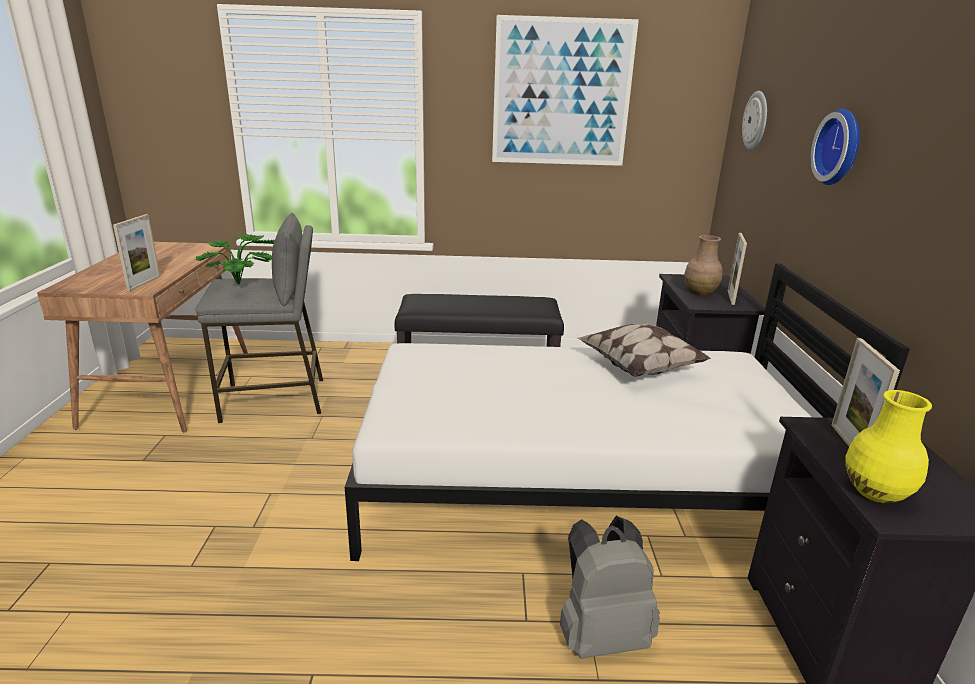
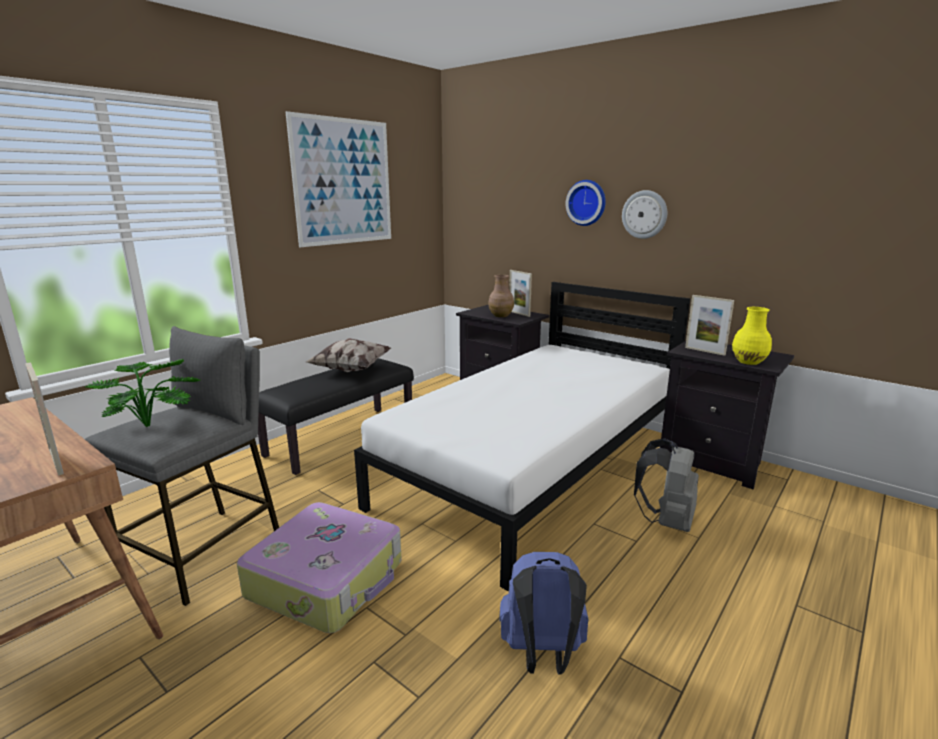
camera: 50 degrees left, 5 degrees down
pillow [578,324,711,377] -> pillow moved to [306,338,391,372]
wall clock [742,91,767,150] -> wall clock moved to [622,190,667,239]
none -> suitcase [237,502,402,633]
none -> blue backpack [499,552,588,675]

